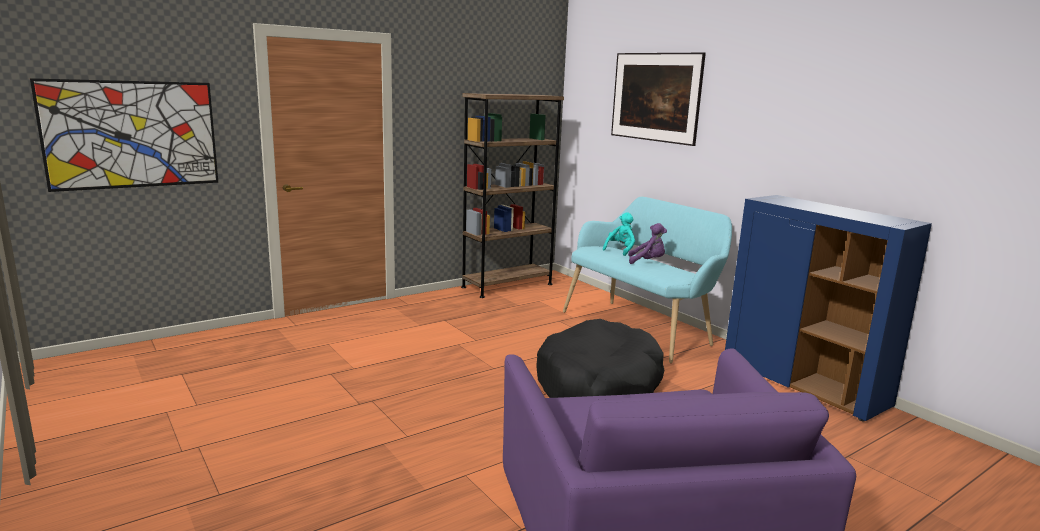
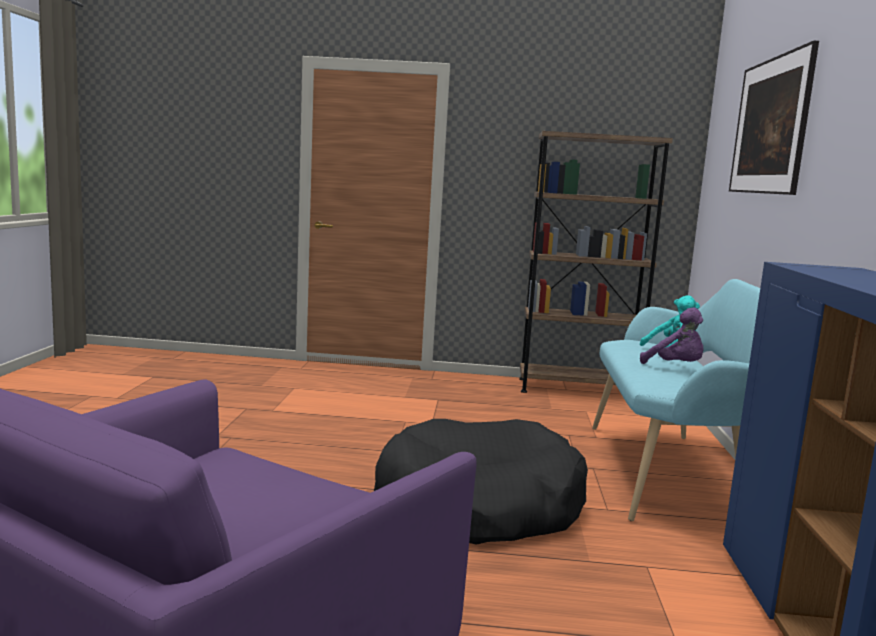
camera: 40 degrees right, 5 degrees down
picture [30,78,218,192] -> none

